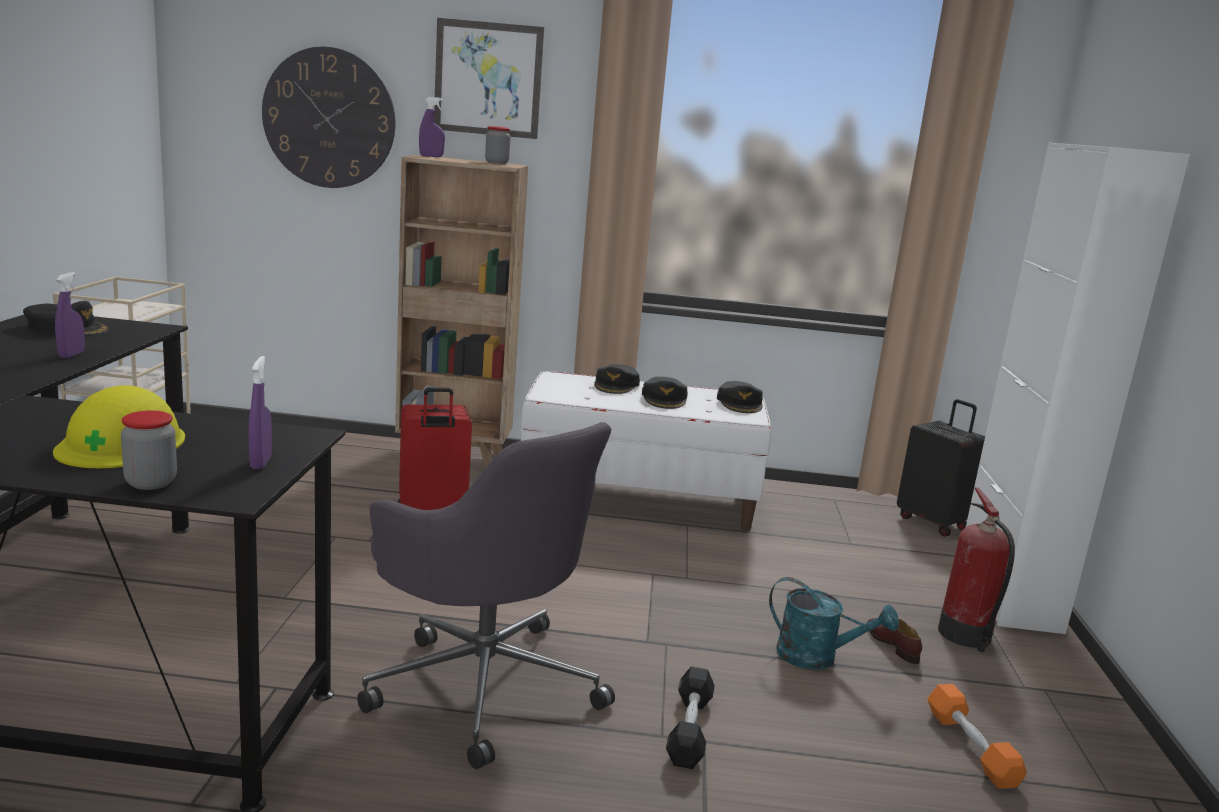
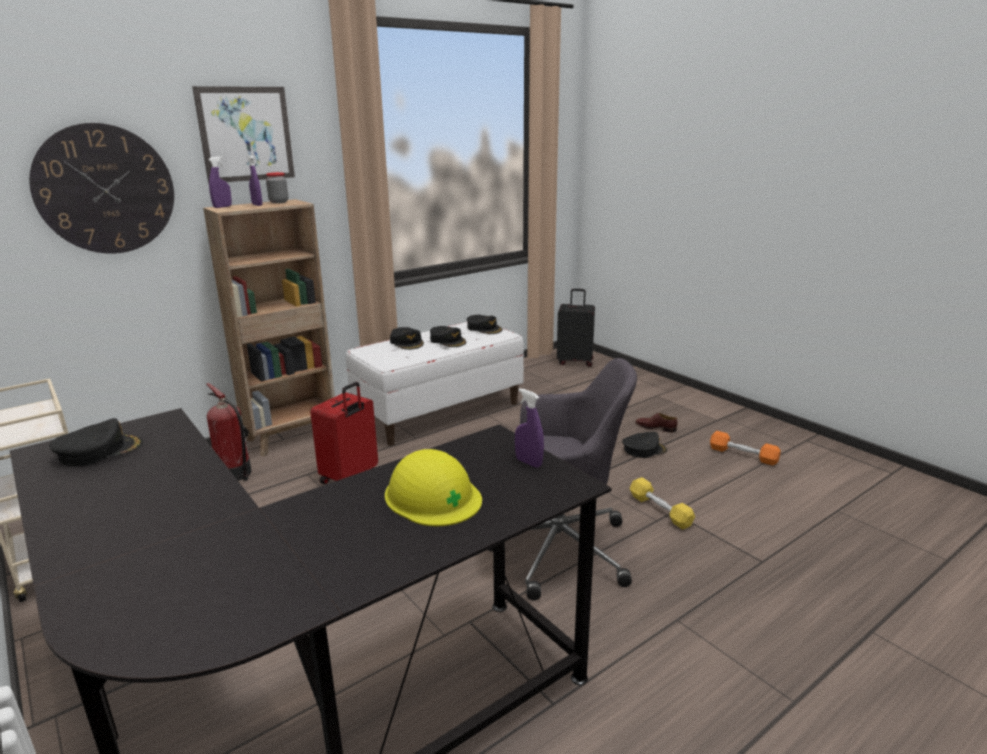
camera: 40 degrees left, 5 degrees up
purple spray bottle [55,272,85,358] -> purple spray bottle moved to [247,155,262,206]
jar [121,410,177,490] -> none
black dumbbell [666,666,715,769] -> yellow dumbbell [630,477,695,530]
turquoise watering can [769,577,899,670] -> black cap [622,432,667,458]
fire extinguisher [938,487,1015,652] -> fire extinguisher moved to [207,383,252,481]
white cabinet [966,143,1190,634] -> none

